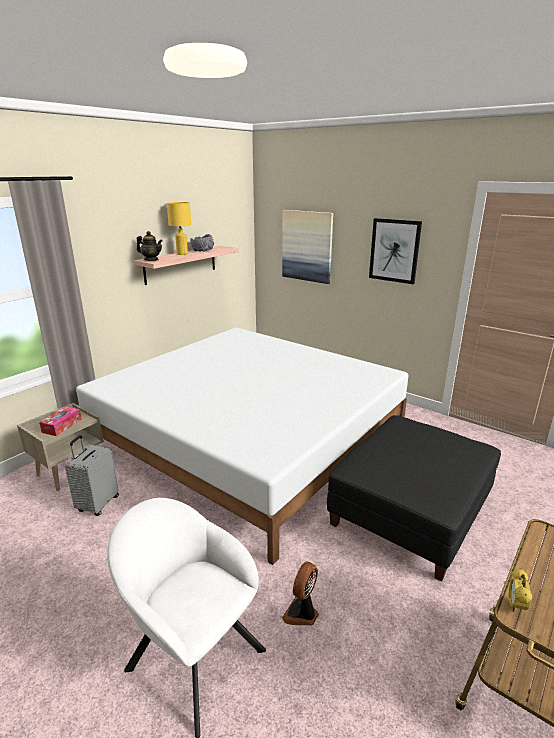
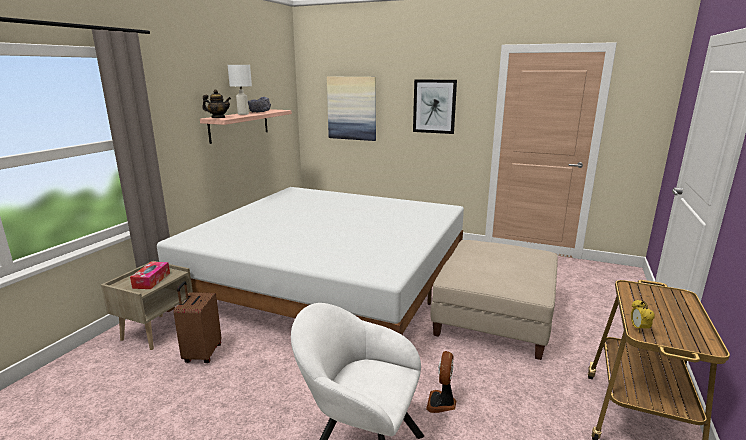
camera: 15 degrees left, 5 degrees down
grey suitcase [65,435,119,516] -> brown suitcase [174,281,221,363]
yellow table lamp [167,202,191,255] -> white table lamp [228,65,252,115]
black ottoman [327,415,501,582] -> beige ottoman [430,240,558,360]

